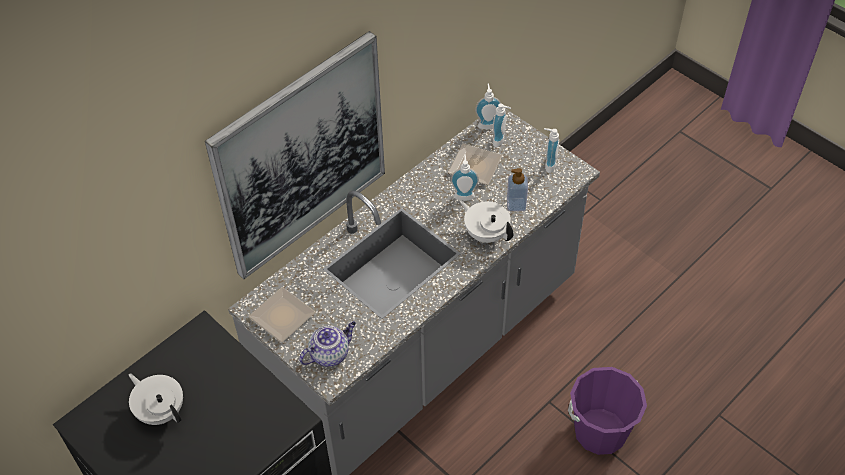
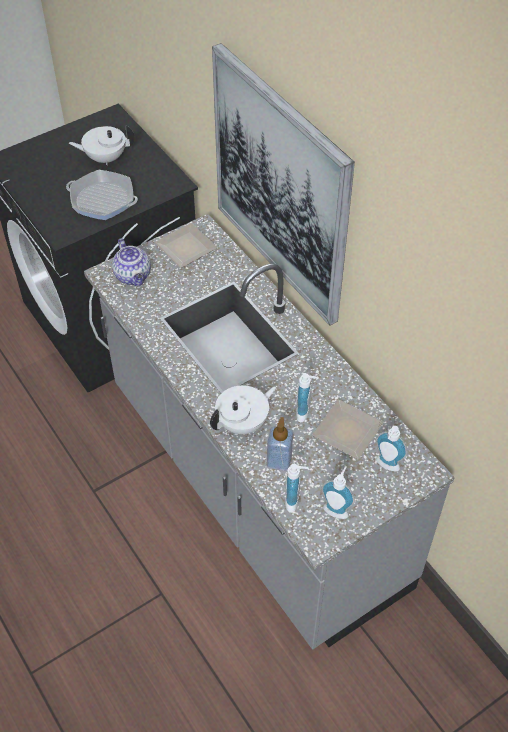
camera: 100 degrees right, 0 degrees up
white teapot [129,373,183,425] -> white teapot turned 150 degrees counterclockwise [69,125,134,165]
soap dispenser [475,83,501,129] -> soap dispenser moved to [285,464,308,513]
purple bucket [568,367,647,455] -> none
none -> frying pan [66,170,138,220]

